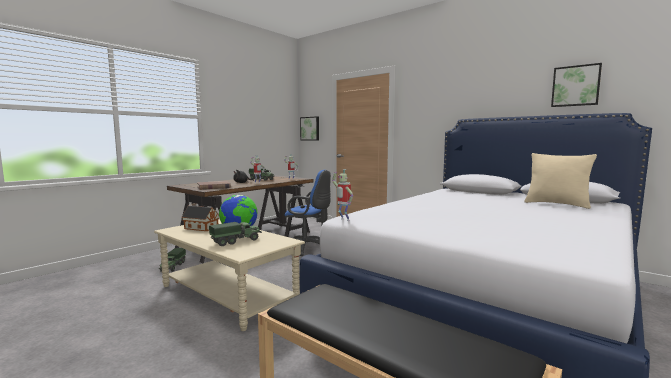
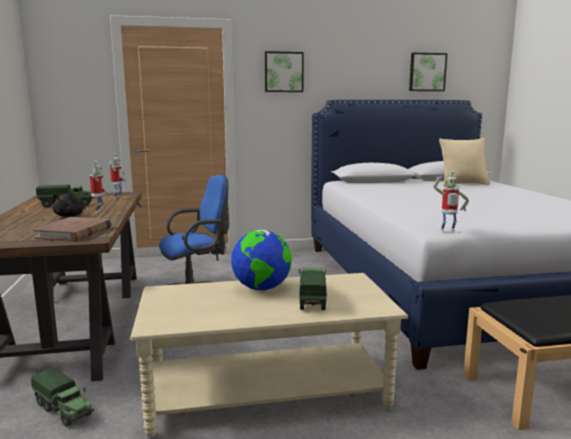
camera: 50 degrees left, 5 degrees up
toy house [181,203,219,231] -> none
picture [300,116,319,140] -> picture moved to [265,51,304,92]

